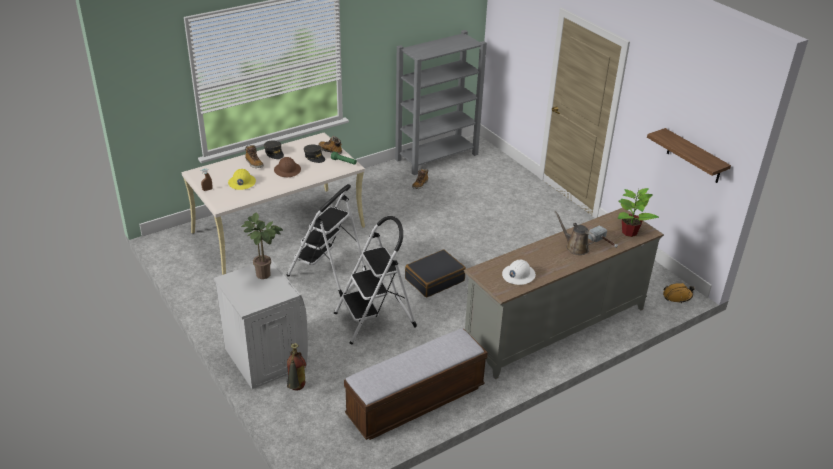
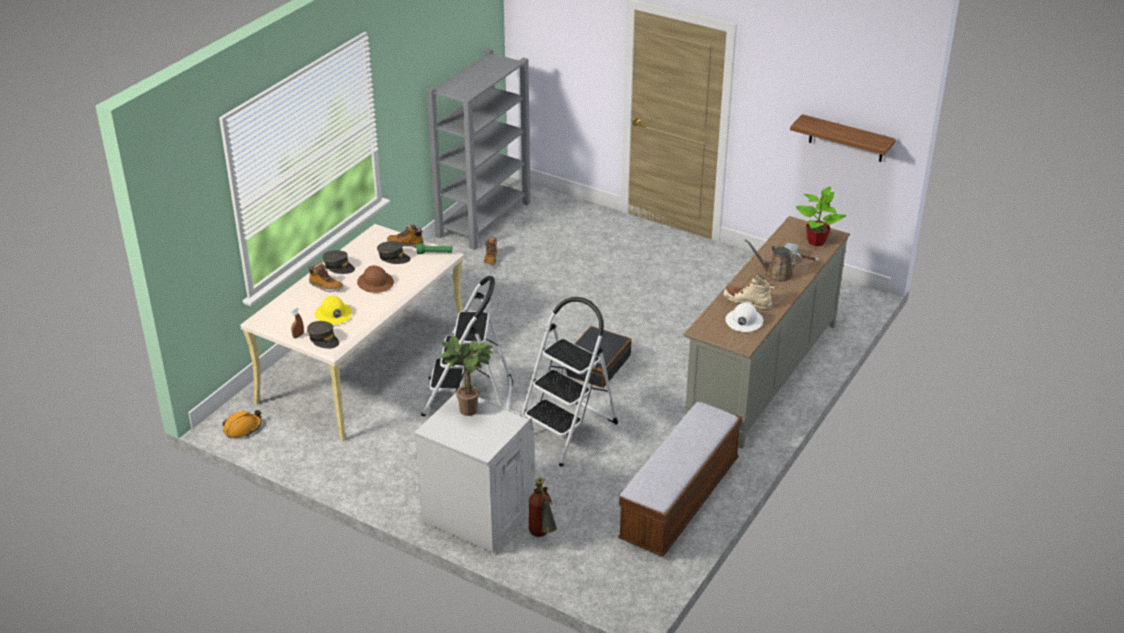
camera: 25 degrees left, 0 degrees up
orange hard hat [663,283,695,303] -> orange hard hat moved to [223,410,262,438]
none -> grey cap [307,321,339,349]
none -> beige boot [723,274,775,309]

